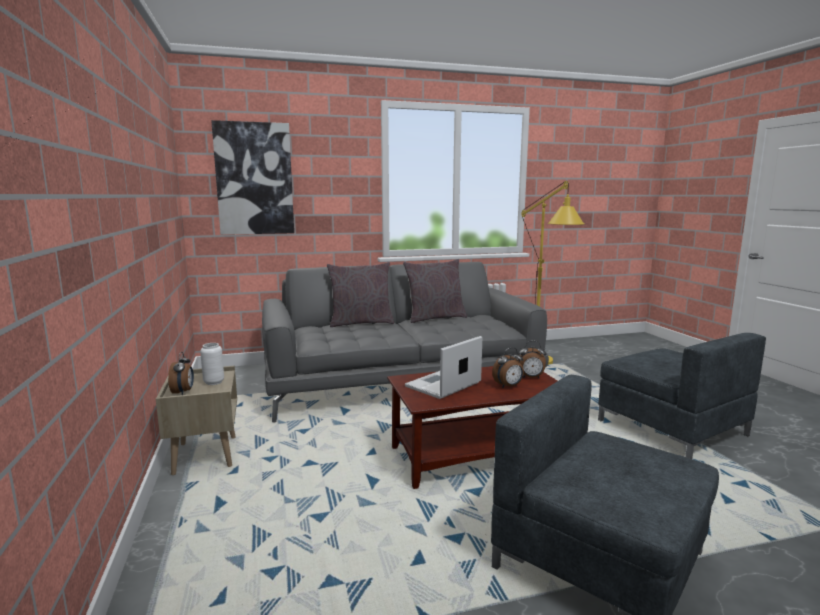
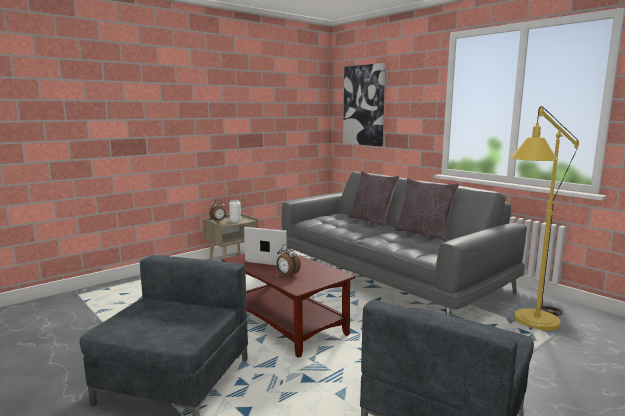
camera: 65 degrees right, 0 degrees up
alarm clock [518,341,546,378] -> none

